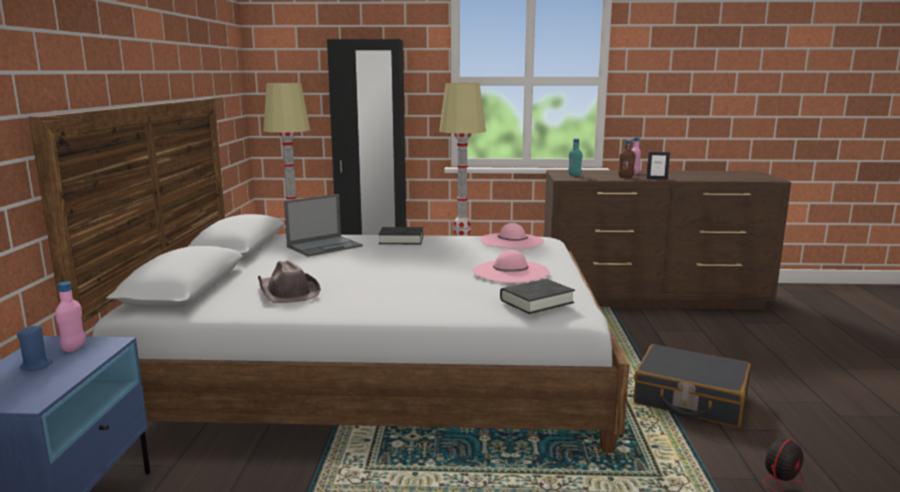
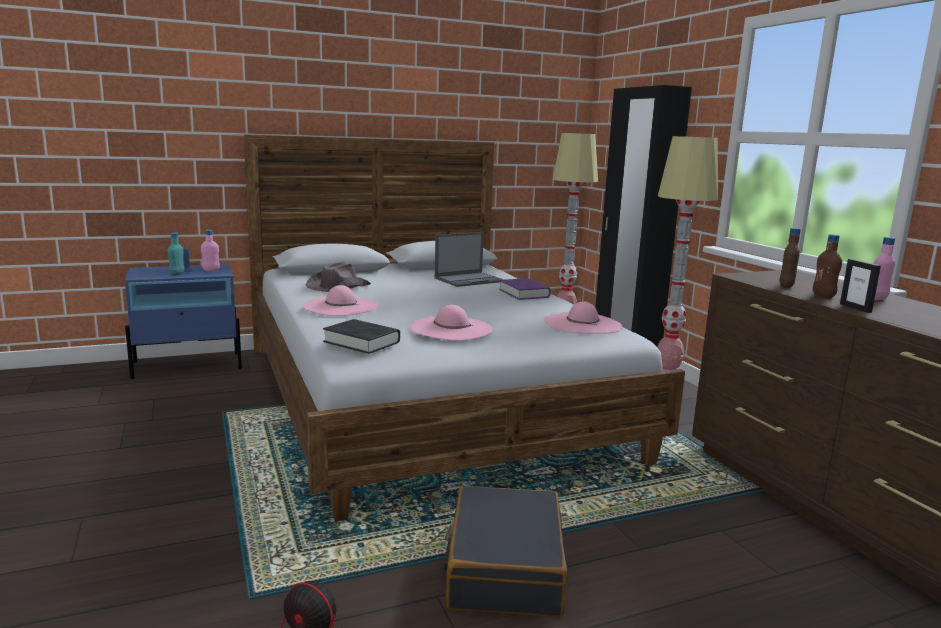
camera: 65 degrees right, 0 degrees up
laptop [284,194,363,257] -> laptop turned 60 degrees counterclockwise [435,232,504,287]
black book [378,227,423,244] -> purple book [499,278,551,300]
turquoise bottle [568,138,582,176] -> turquoise bottle moved to [168,232,185,276]
none -> pink hat [302,285,378,316]
none -> brown bottle [780,228,801,288]

